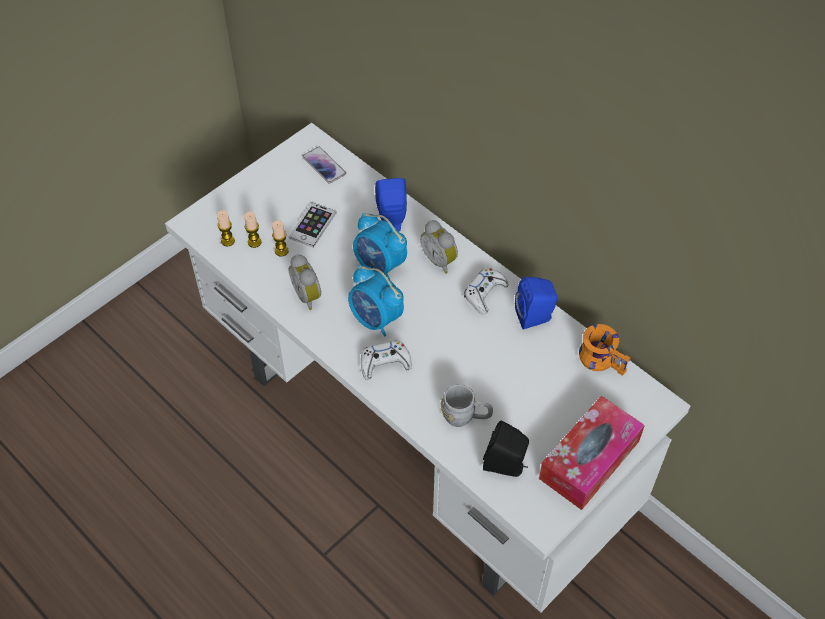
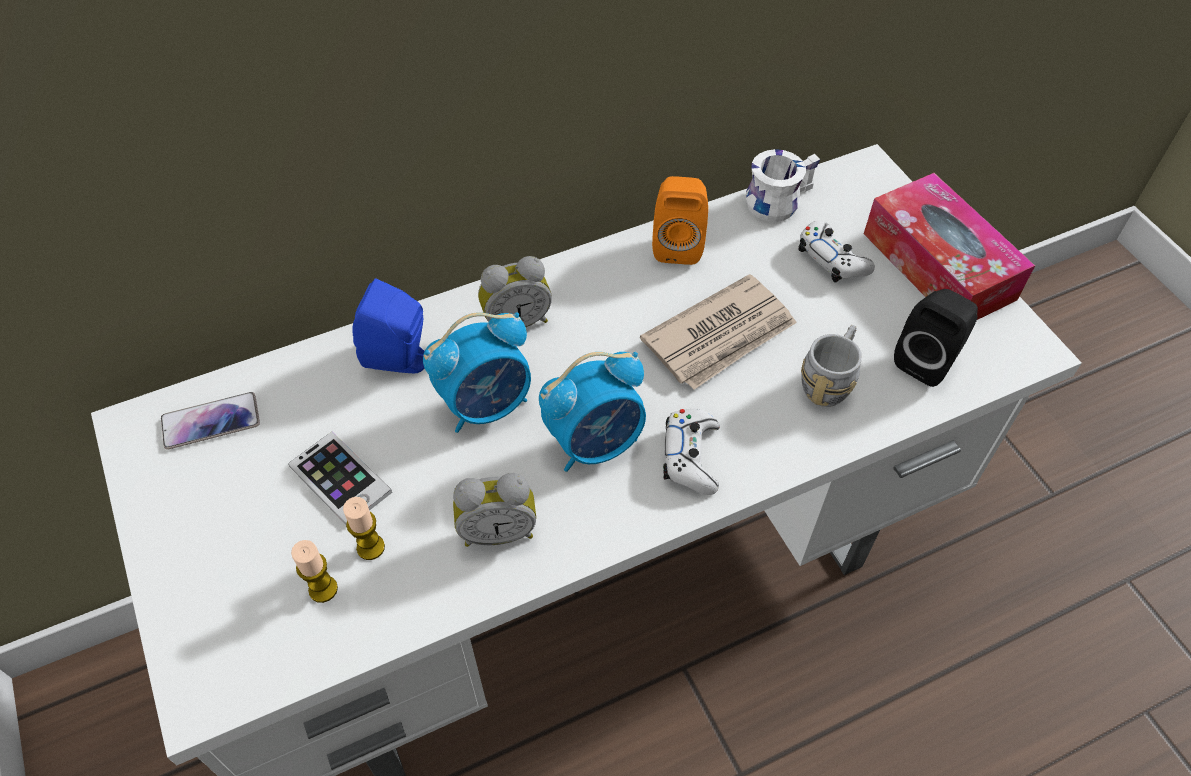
camera: 70 degrees left, 0 degrees up
candle [217,210,235,246] -> none
white game controller [464,268,508,315] -> white game controller moved to [798,221,875,282]
blue speaker [515,277,558,330] -> orange speaker [652,176,708,265]
orange mug [579,324,631,376] -> white mug [746,149,820,222]
none -> newspaper [640,274,797,390]

